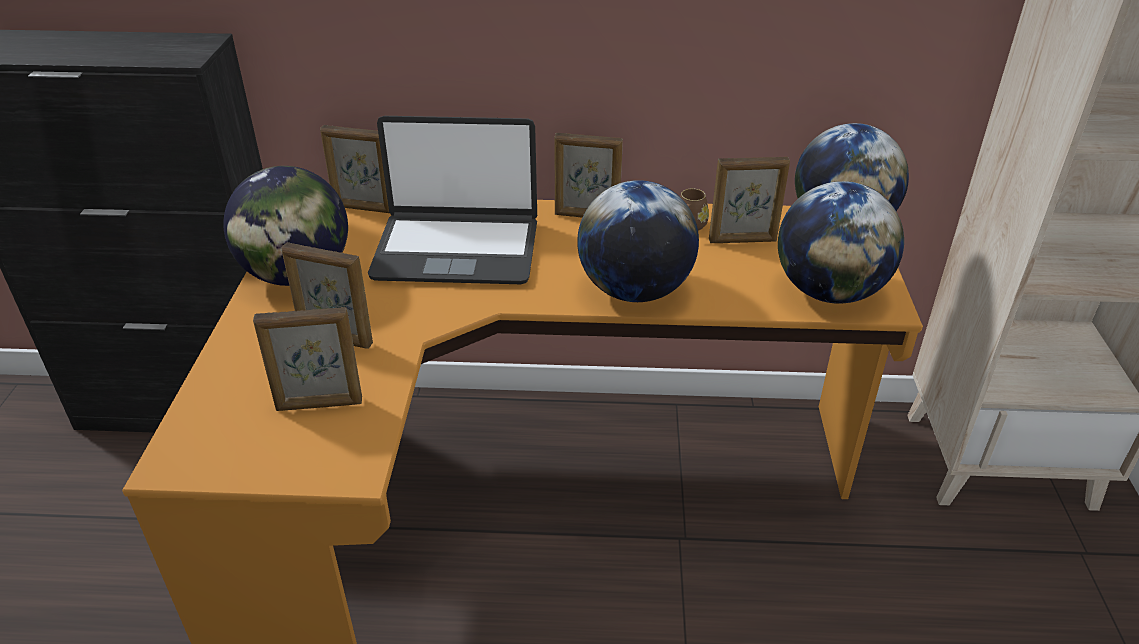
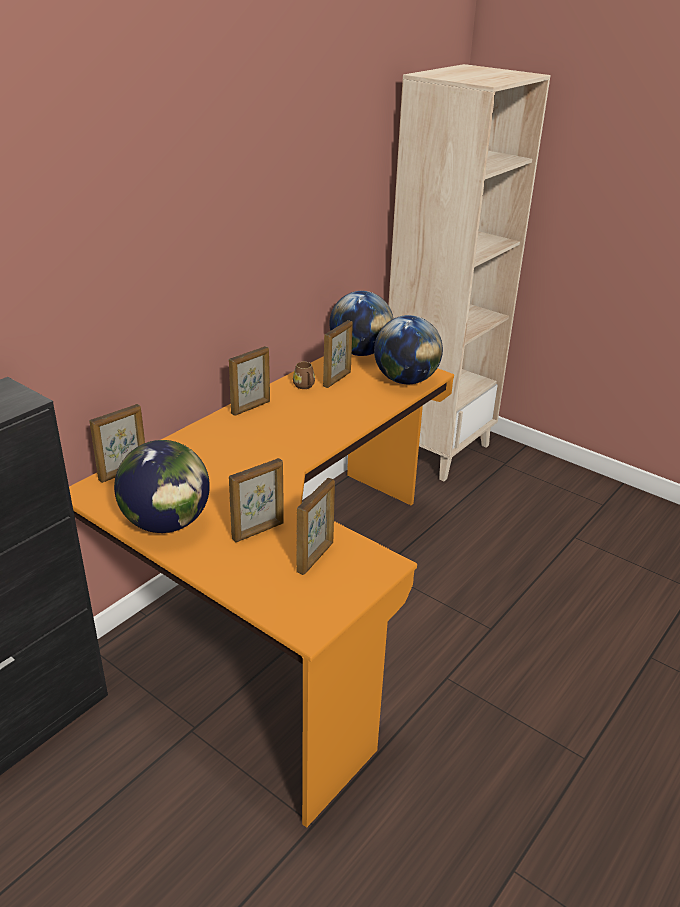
camera: 55 degrees left, 5 degrees down
laptop [368,116,537,284] -> none
globe [577,180,699,302] -> none

